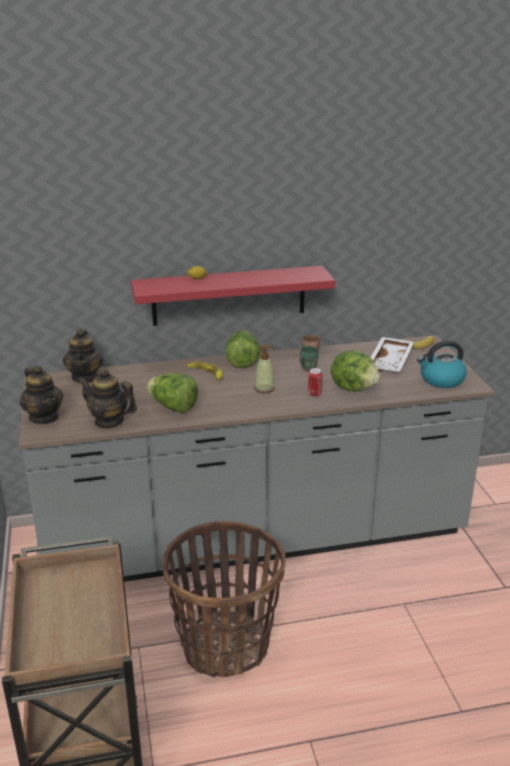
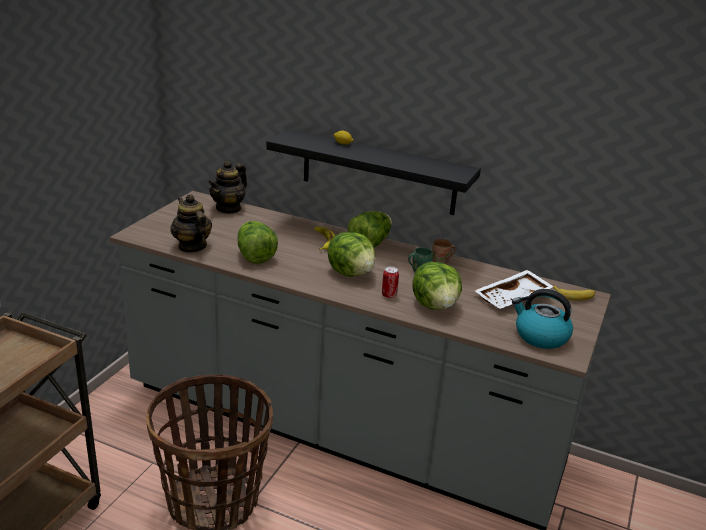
camera: 35 degrees right, 0 degrees up
teapot [20,366,63,424] -> none
red shelf [131,266,335,326] -> black shelf [266,129,481,215]
soap dispenser [254,345,276,393] -> lettuce [328,232,375,277]

